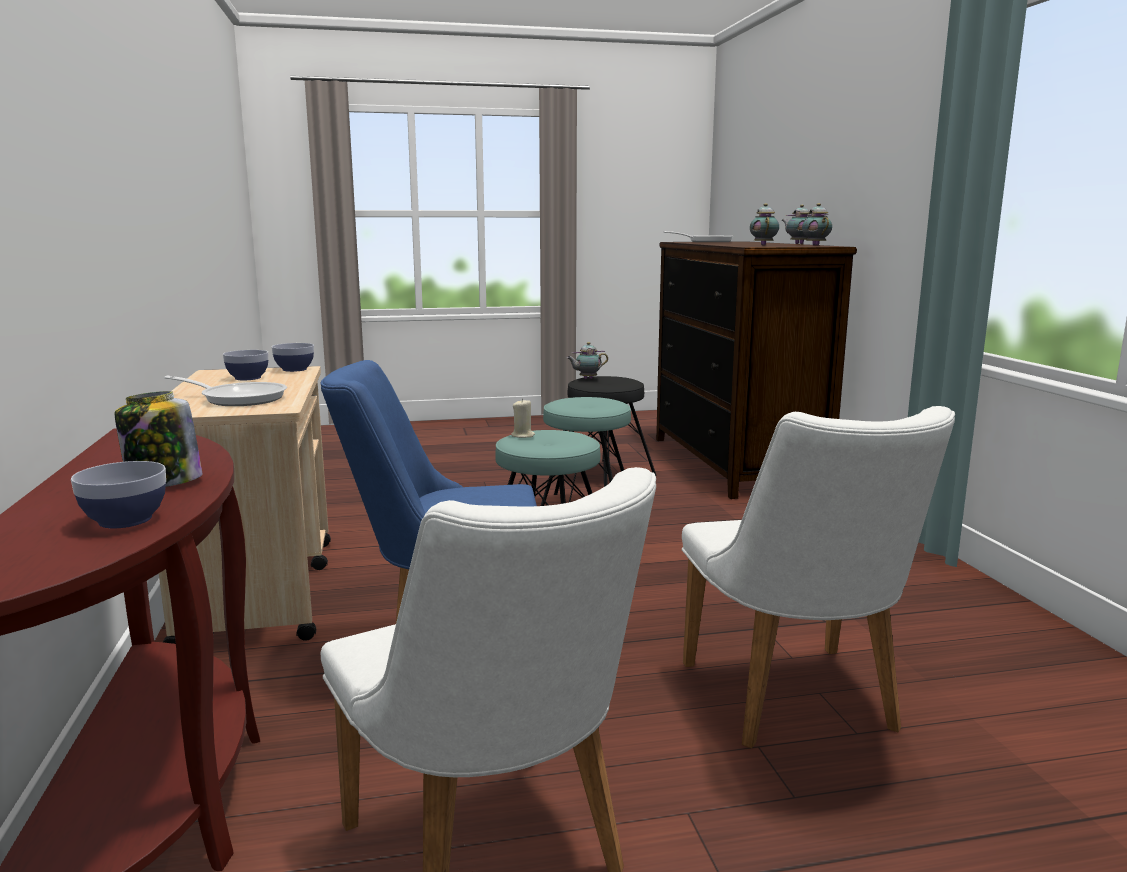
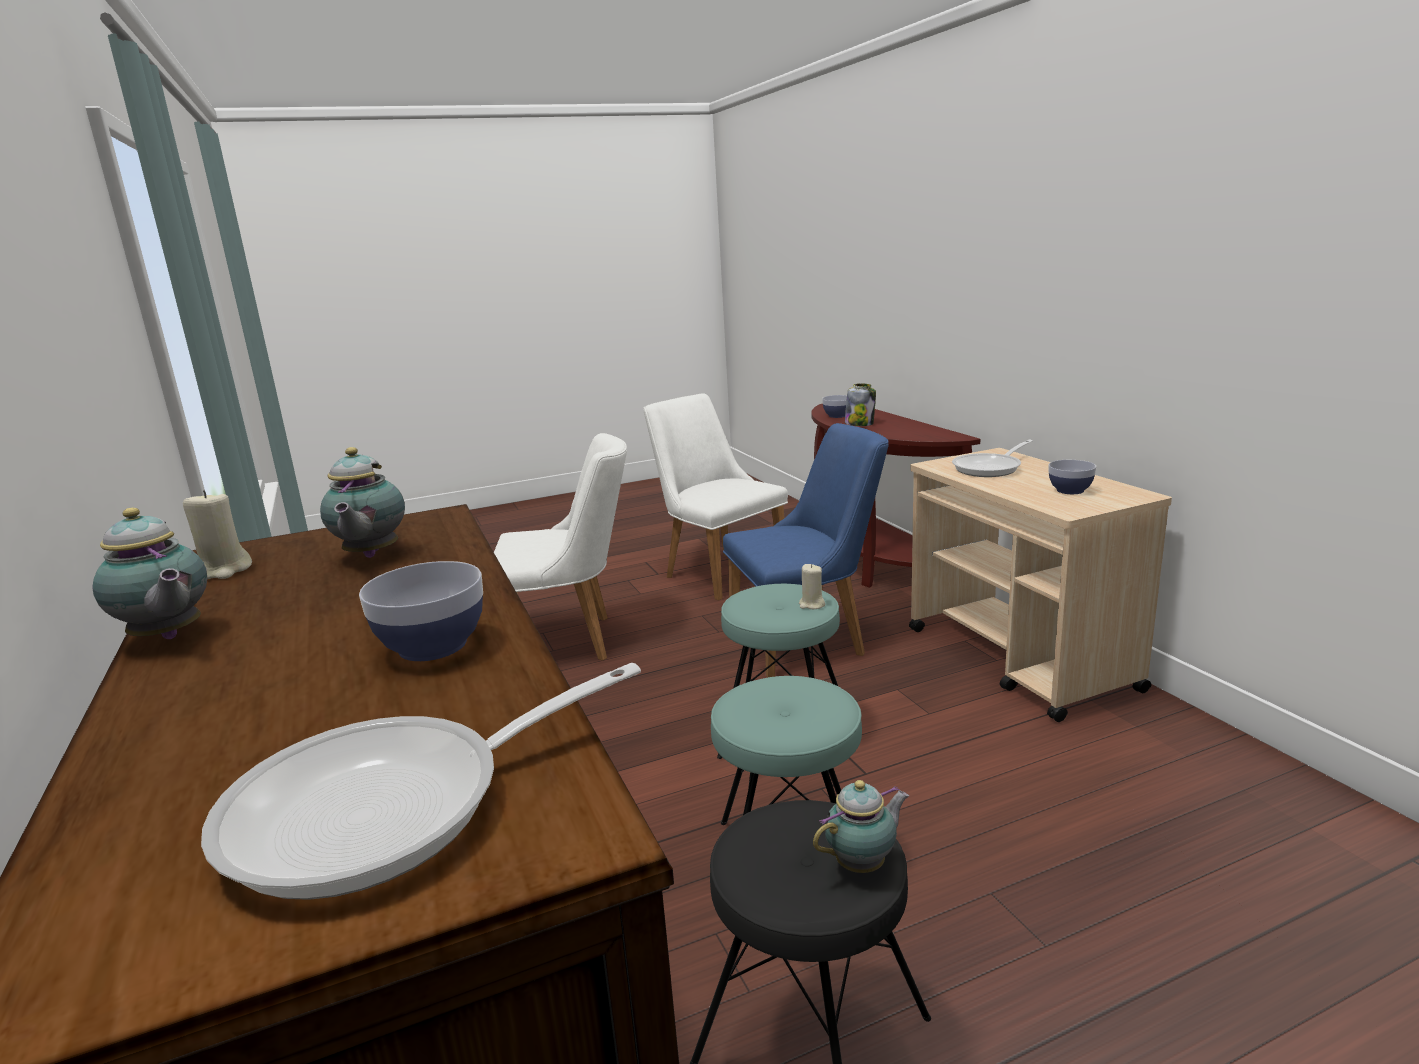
camera: 170 degrees right, 5 degrees up
frying pan [164,376,287,406] -> frying pan turned 45 degrees counterclockwise [952,440,1033,477]
bowl [272,343,314,372] -> bowl moved to [359,561,483,661]
white chair [682,406,955,749] -> white chair turned 105 degrees clockwise [494,433,627,661]
teapot [802,203,832,246] -> beige candle [183,490,252,579]

